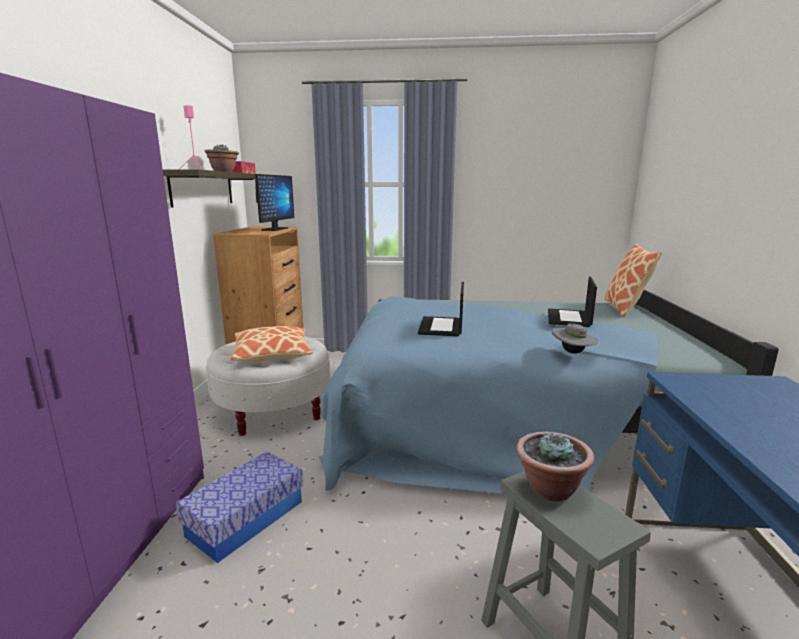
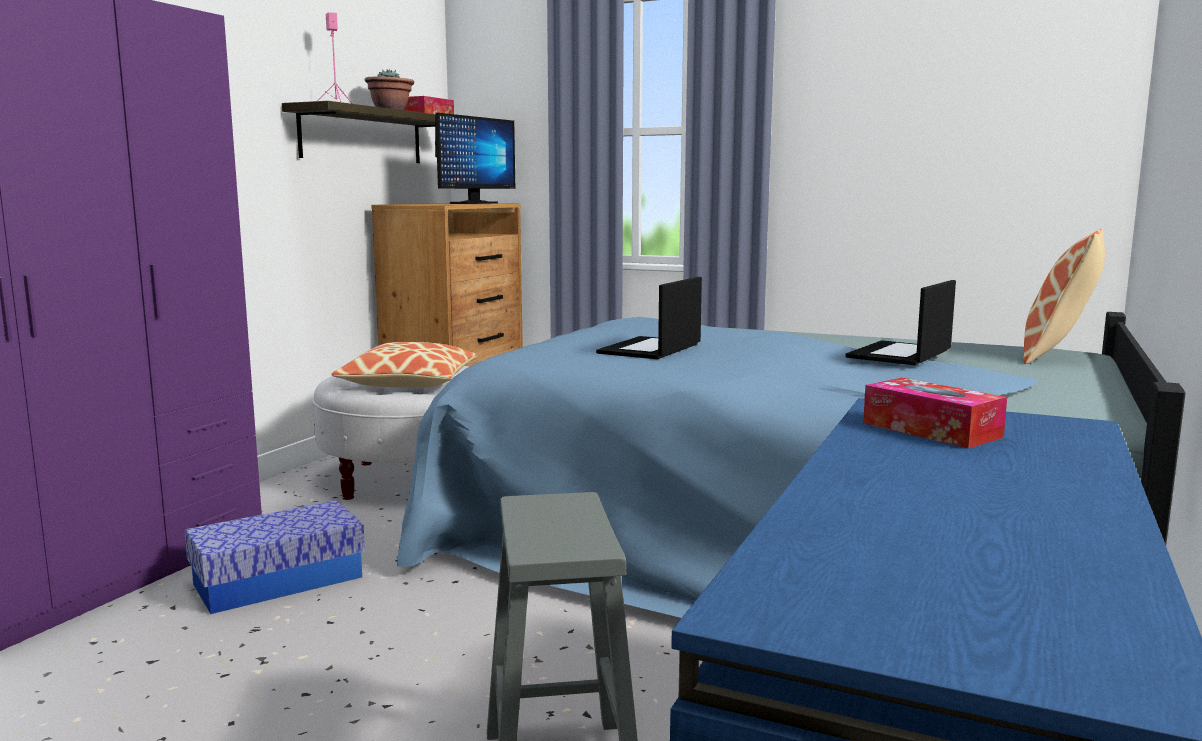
camera: 20 degrees right, 5 degrees down
potted plant [516,432,594,501] -> none
grey hat [552,323,598,354] -> none
none -> tissue box [863,377,1007,449]

